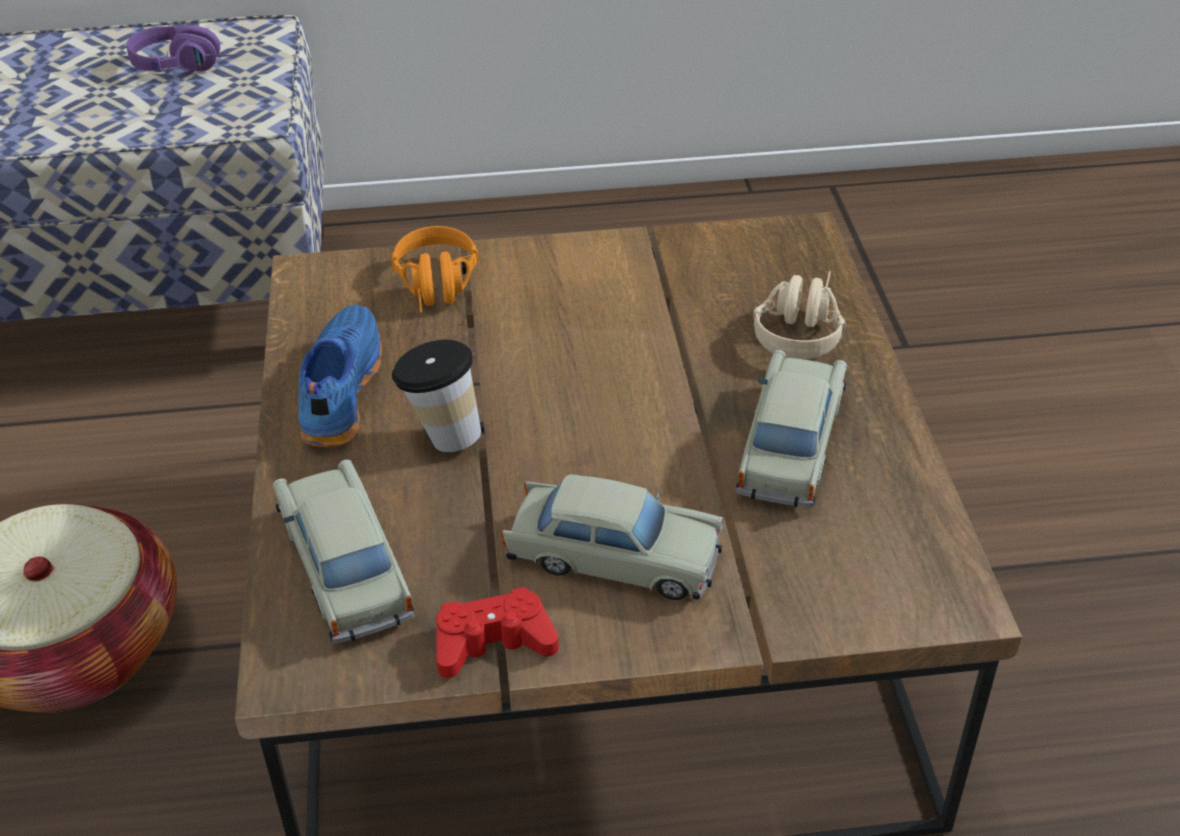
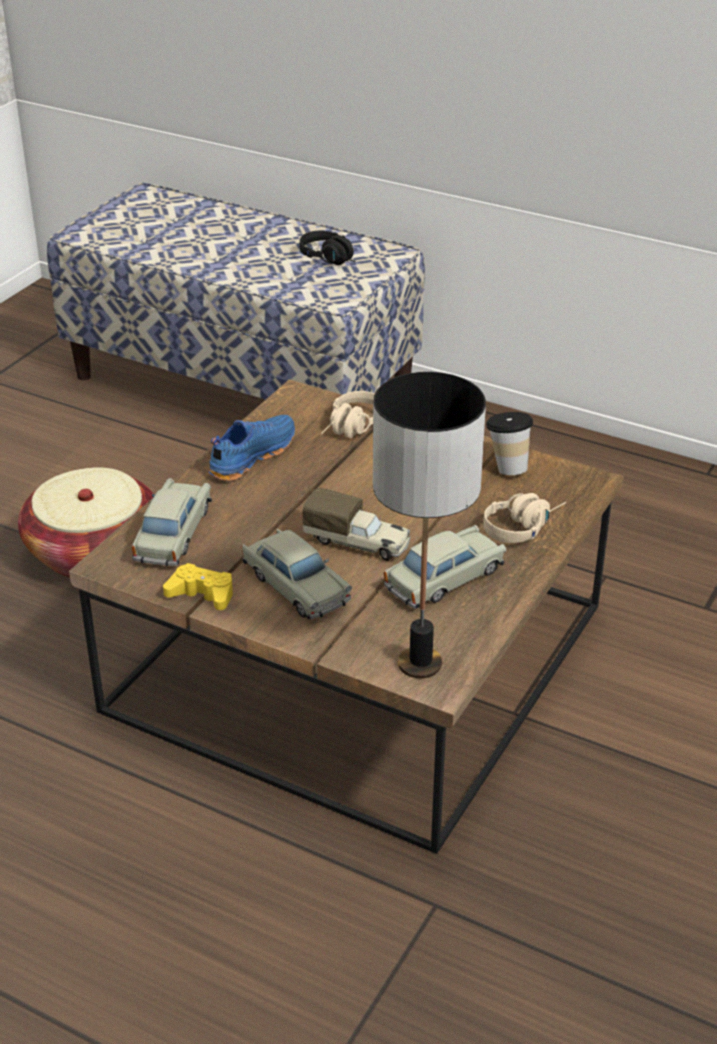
camera: 35 degrees right, 5 degrees down
purple headphones [127,24,237,72] -> black headphones [300,231,355,265]
orange headphones [391,226,479,314] -> beige headphones [321,391,375,438]
cup [392,340,481,452] -> cup moved to [486,412,533,475]
red game controller [436,587,559,678] -> yellow game controller [163,563,233,610]
none -> toy truck [302,488,411,561]
none -> table lamp [373,372,486,678]

